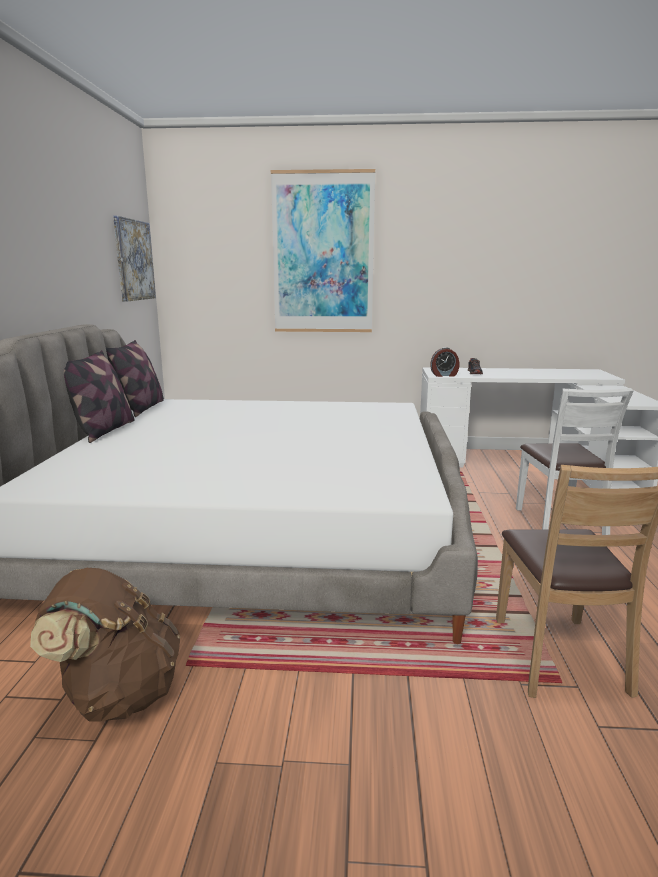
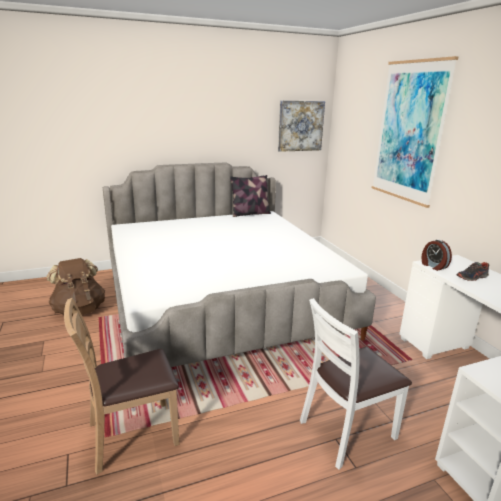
camera: 65 degrees right, 5 degrees up
pillow [64,350,135,443] -> none

